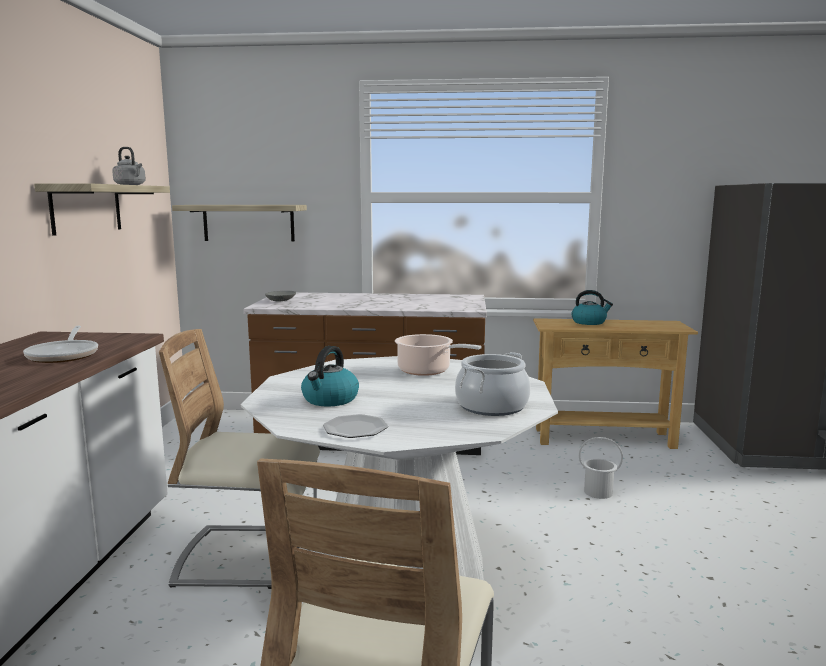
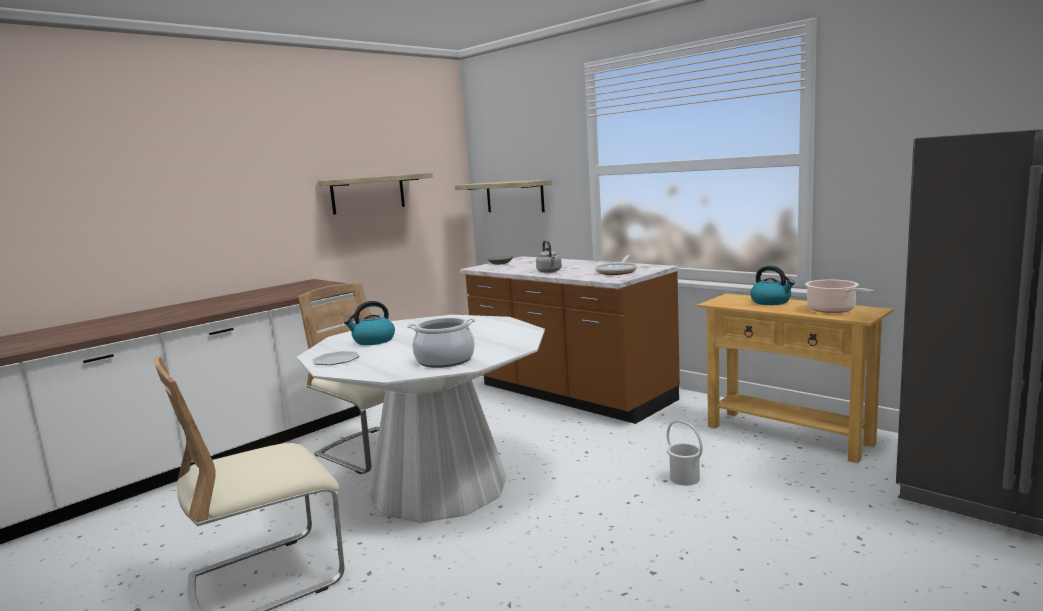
camera: 40 degrees right, 0 degrees up
frying pan [23,326,98,363] -> frying pan moved to [595,255,637,275]
grey kettle [112,147,146,185] -> grey kettle moved to [536,240,562,273]
cooking pot [395,334,481,376] -> cooking pot moved to [805,280,875,313]

